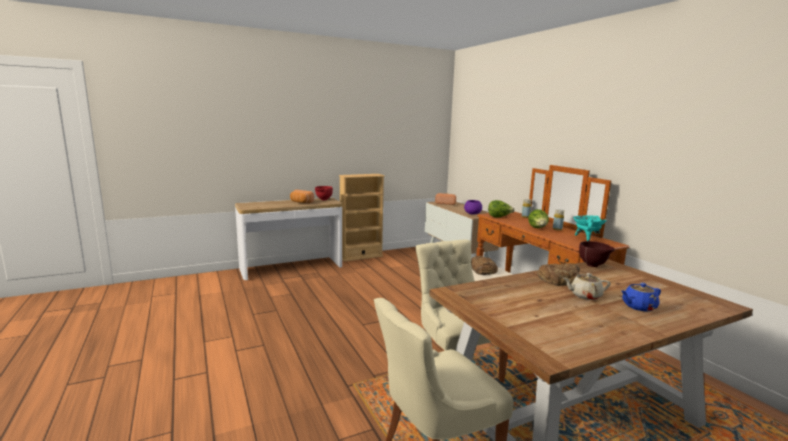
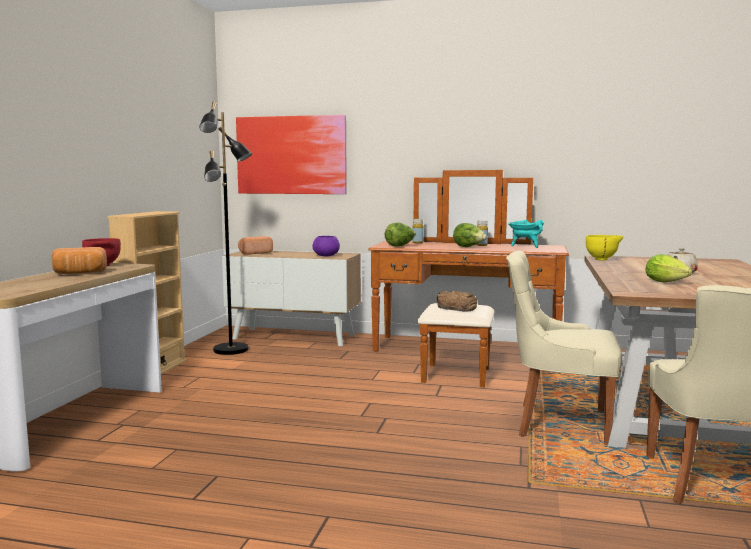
camera: 50 degrees left, 5 degrees down
bread [537,263,580,286] -> none
brown bowl [579,241,615,267] -> yellow bowl [586,235,623,260]
blue teapot [621,283,661,311] -> none
none -> black floor lamp [199,101,252,355]
none -> picture [236,115,347,194]
none -> lettuce [645,254,692,282]

